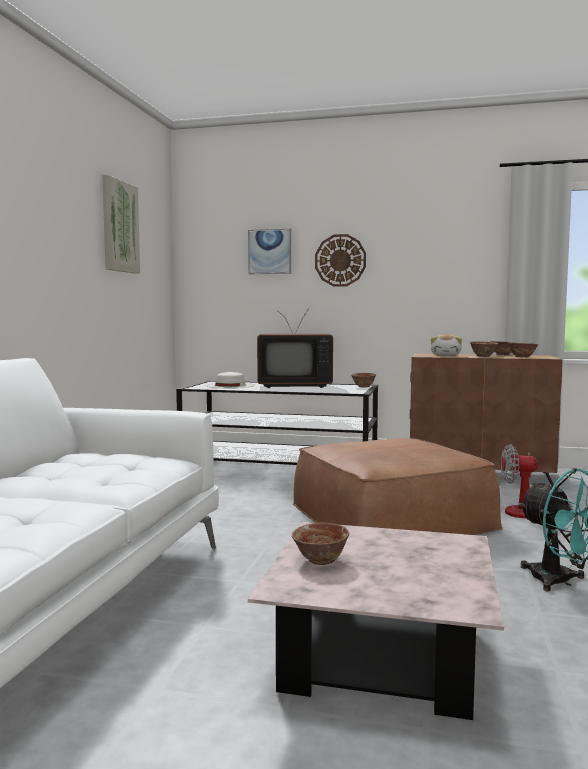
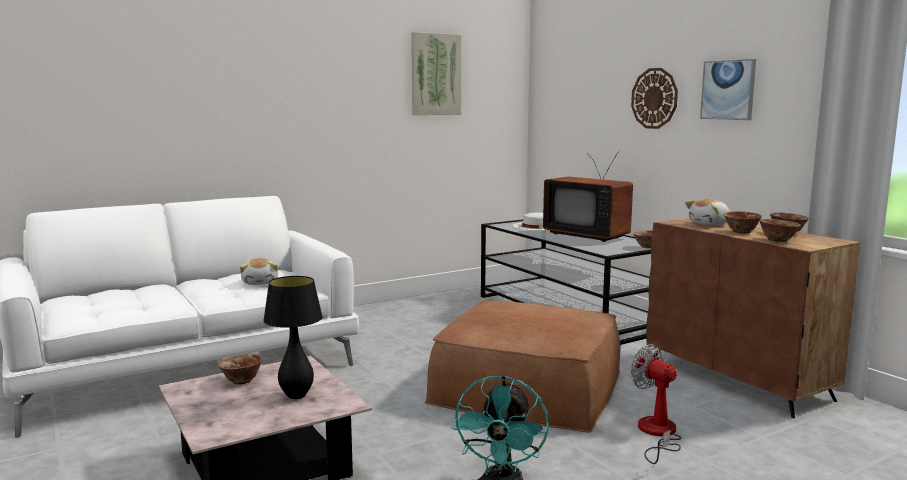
camera: 45 degrees right, 5 degrees up
picture [248,229,291,274] -> picture moved to [700,59,756,120]
none -> plush toy [240,258,278,285]
none -> black table lamp [263,276,323,399]

